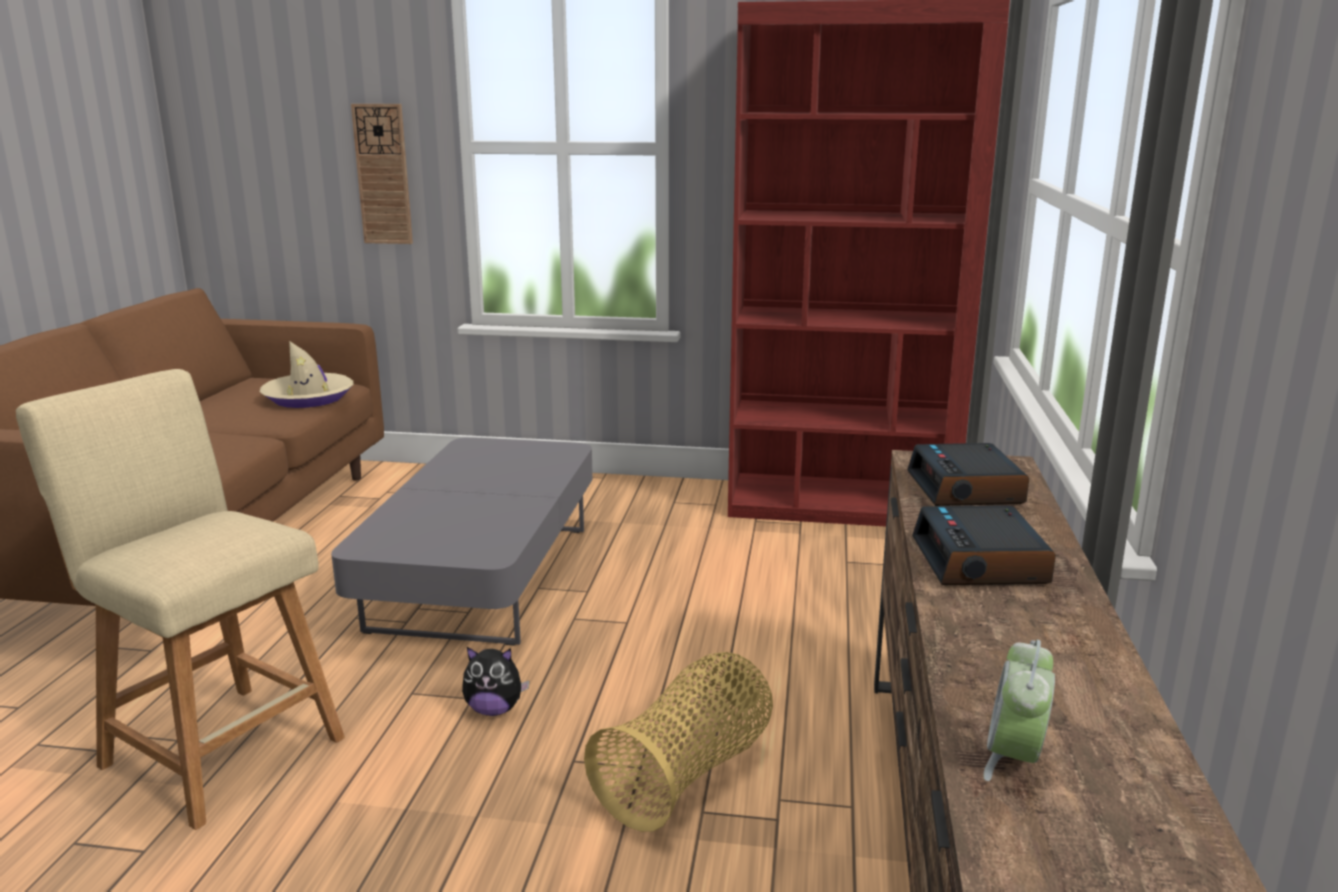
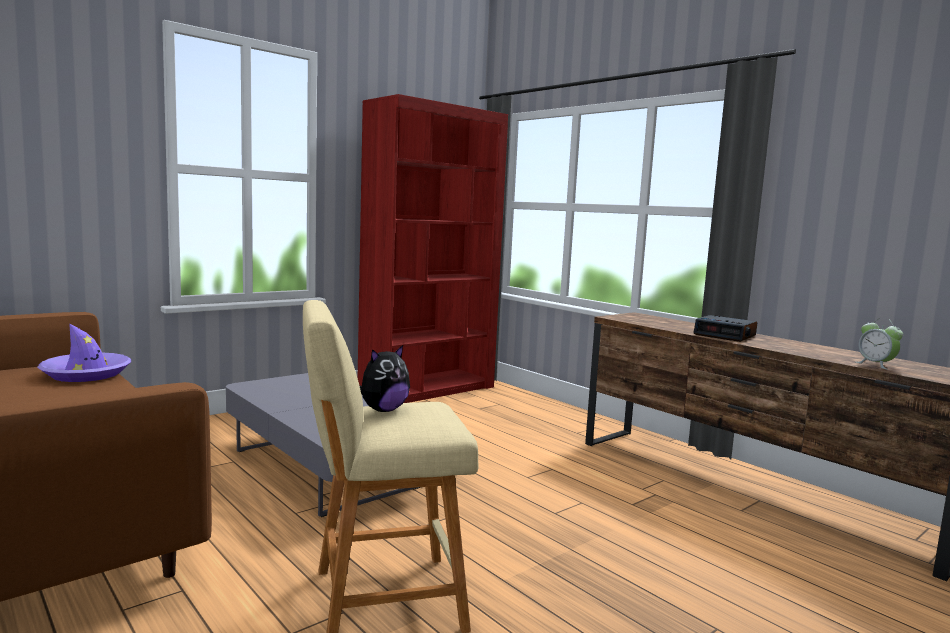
camera: 50 degrees left, 10 degrees down
beige hat [260,341,354,408] -> purple hat [37,323,131,382]
wall clock [351,104,413,244] -> none
plush toy [462,647,530,716] -> plush toy moved to [359,345,410,412]
basket [584,652,773,832] -> none
alarm clock [907,443,1029,506] -> none

